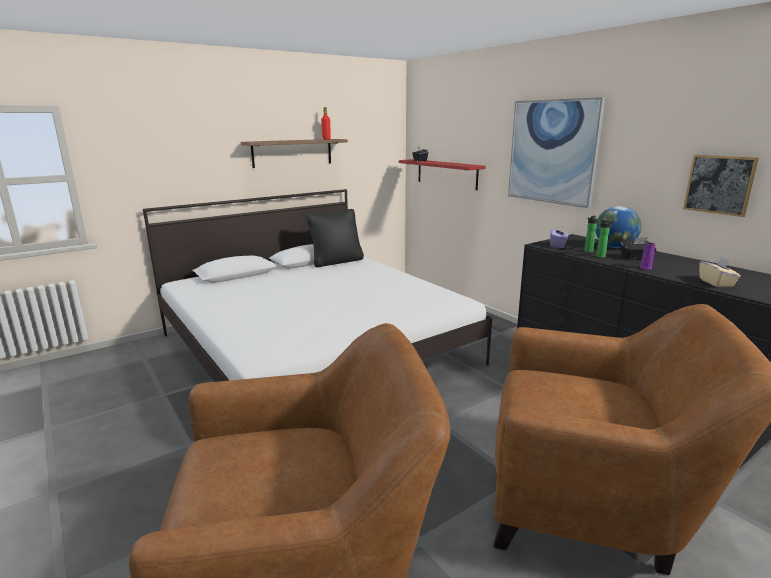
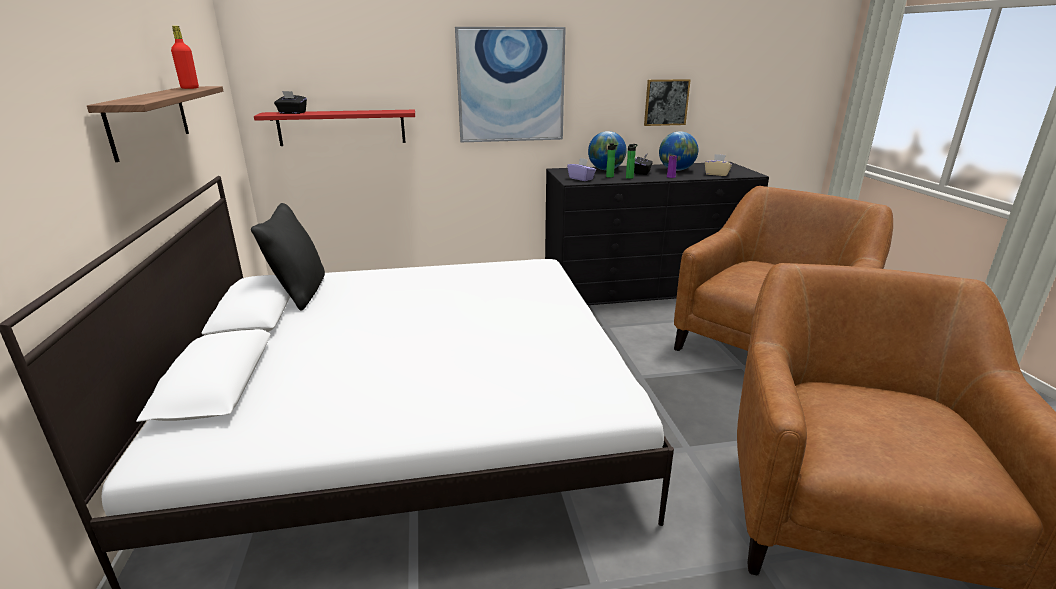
camera: 65 degrees left, 5 degrees up
none -> globe [659,131,698,171]

